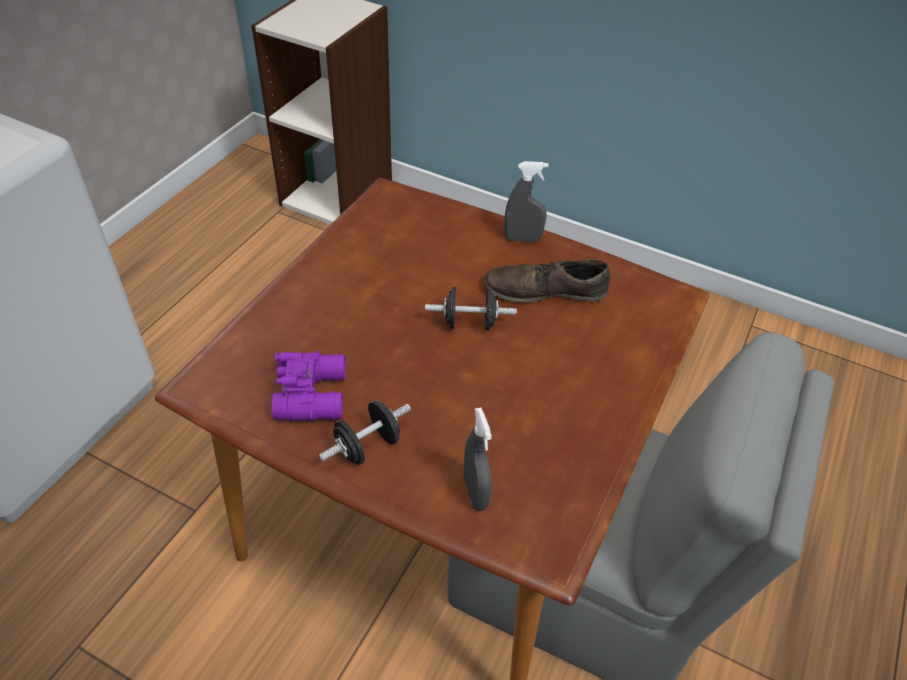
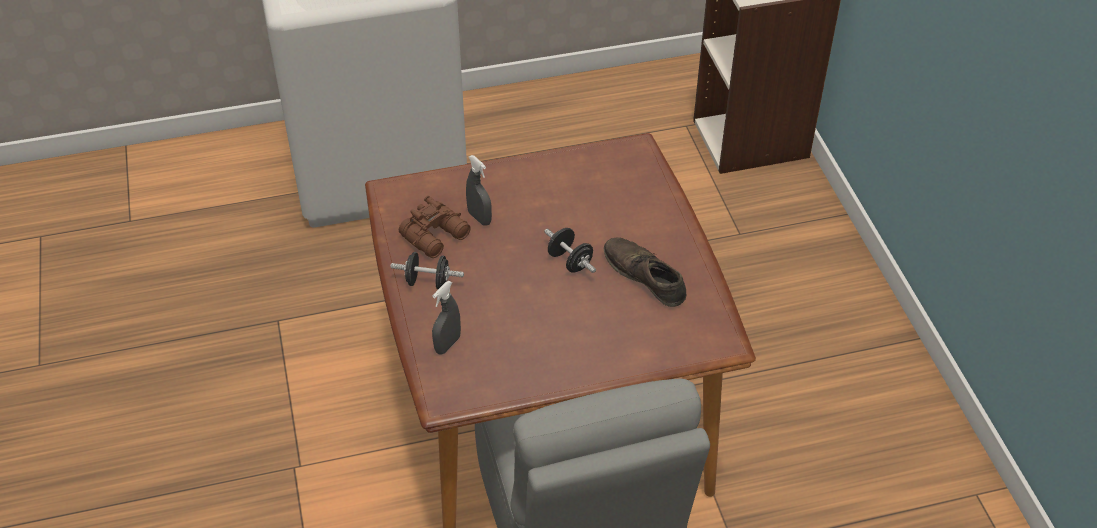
camera: 50 degrees right, 0 degrees up
purple binoculars [272,350,346,421] -> brown binoculars [399,196,471,258]
grey spray bottle [504,161,549,242] -> grey spray bottle moved to [466,155,492,226]

